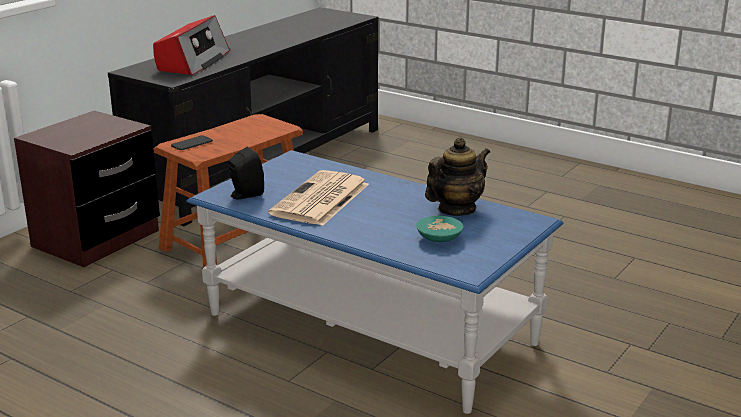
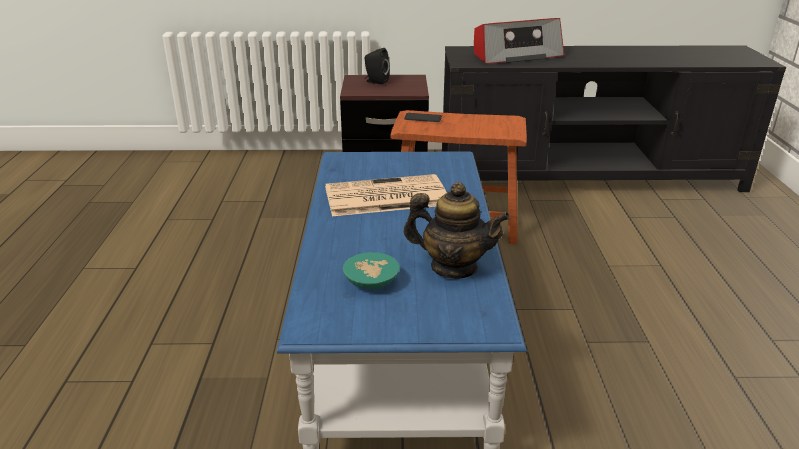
camera: 55 degrees right, 5 degrees up
black speaker [228,147,264,199] -> black speaker moved to [364,48,390,85]

